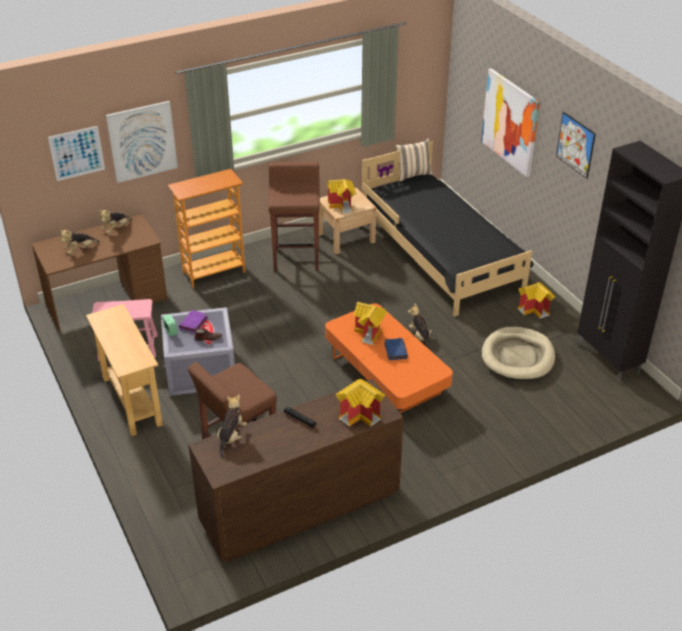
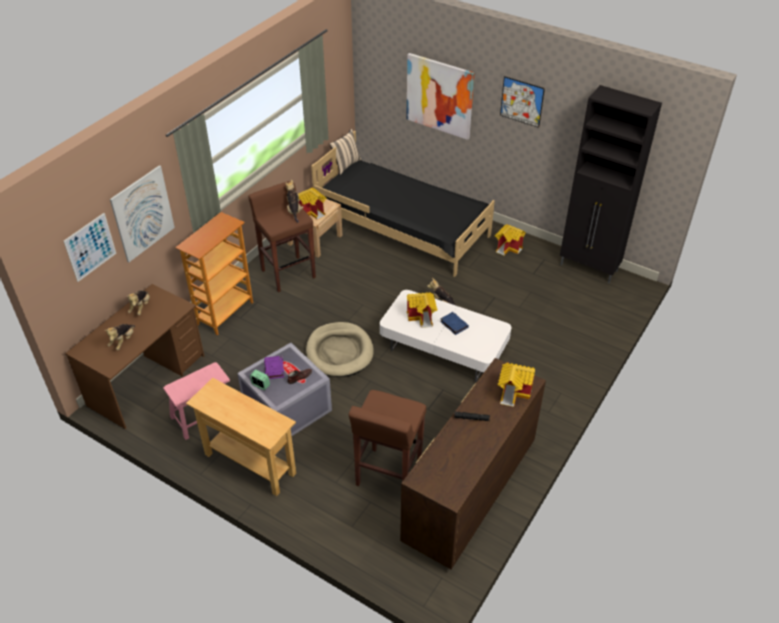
camera: 30 degrees left, 5 degrees up
plush toy [218,395,247,458] -> plush toy moved to [285,179,304,223]
orange coffee table [325,303,453,413] -> white coffee table [380,290,511,382]
beige dog bed [482,327,555,381] -> beige dog bed moved to [306,322,374,377]

